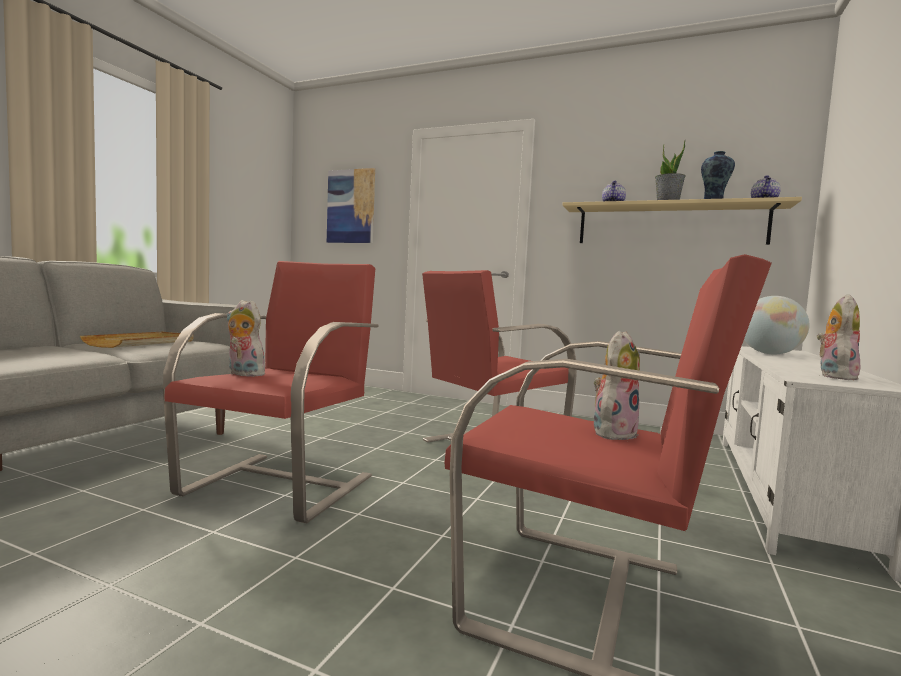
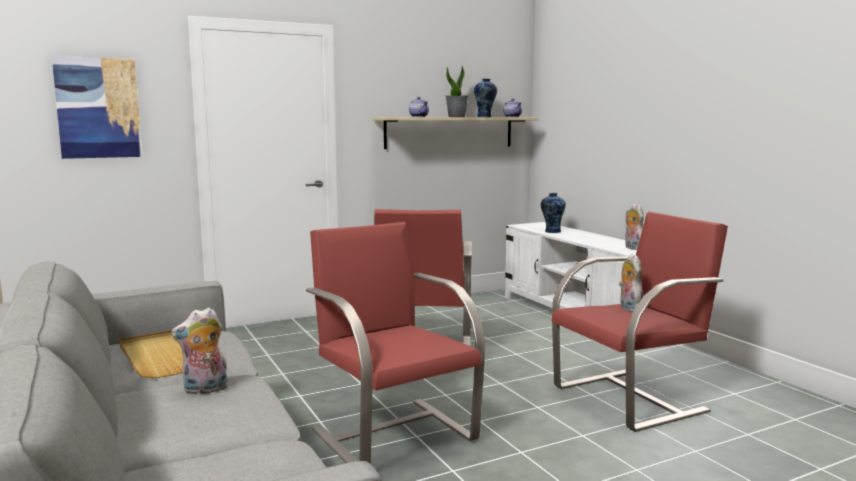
camera: 50 degrees left, 5 degrees up
plush toy [227,300,265,377] -> plush toy moved to [171,307,228,395]
globe [744,296,810,355] -> vase [541,193,566,233]

